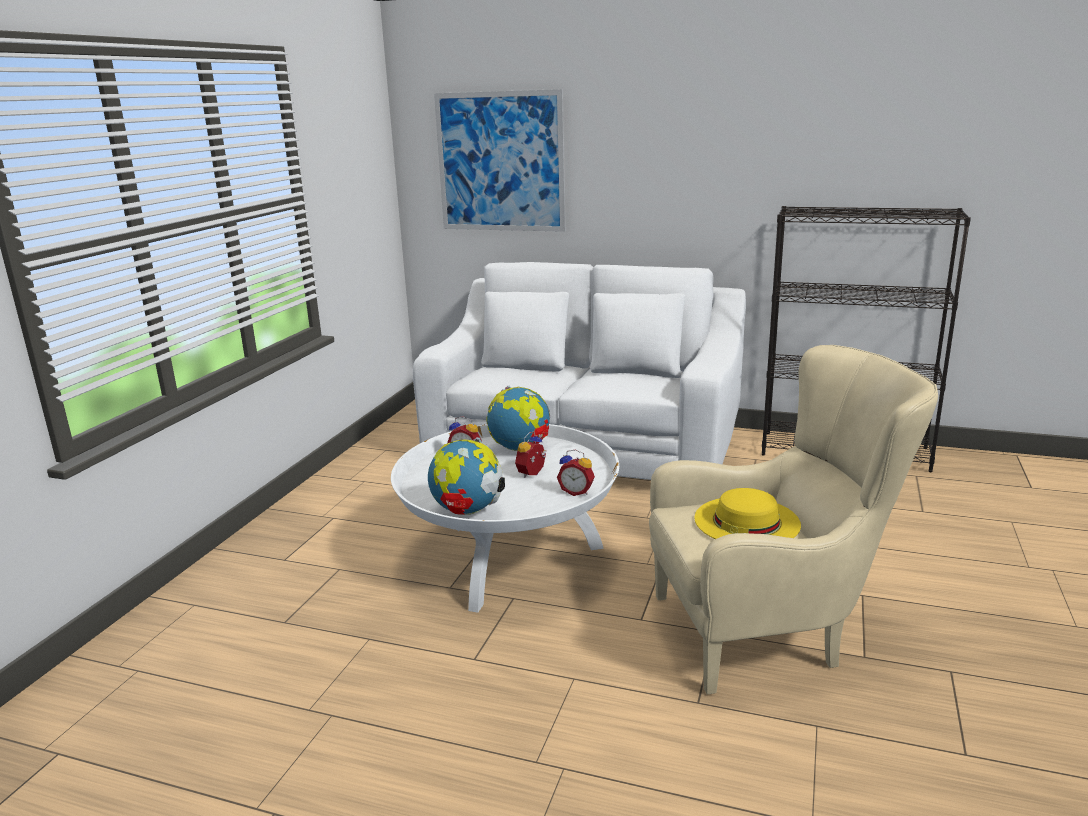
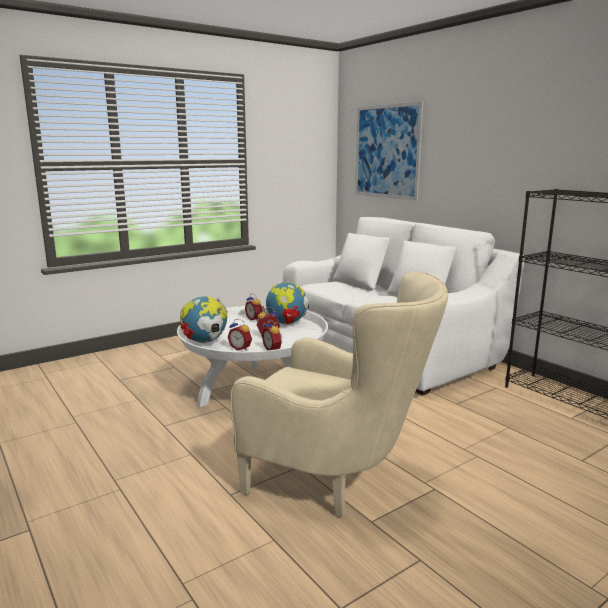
camera: 35 degrees right, 5 degrees down
yellow hat [694,488,801,539] -> none
none -> alarm clock [228,319,252,351]

